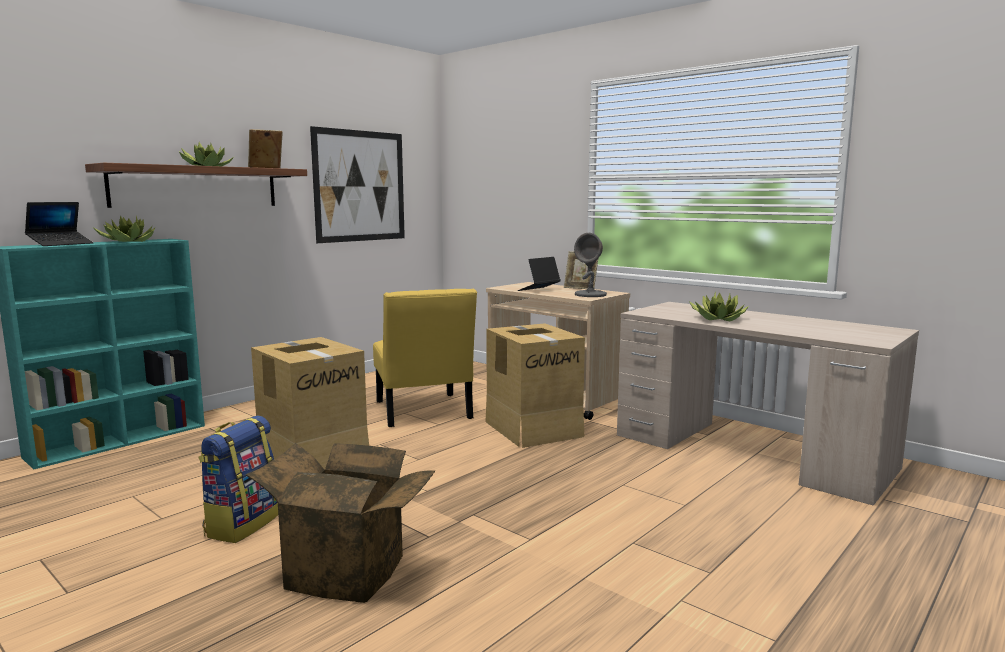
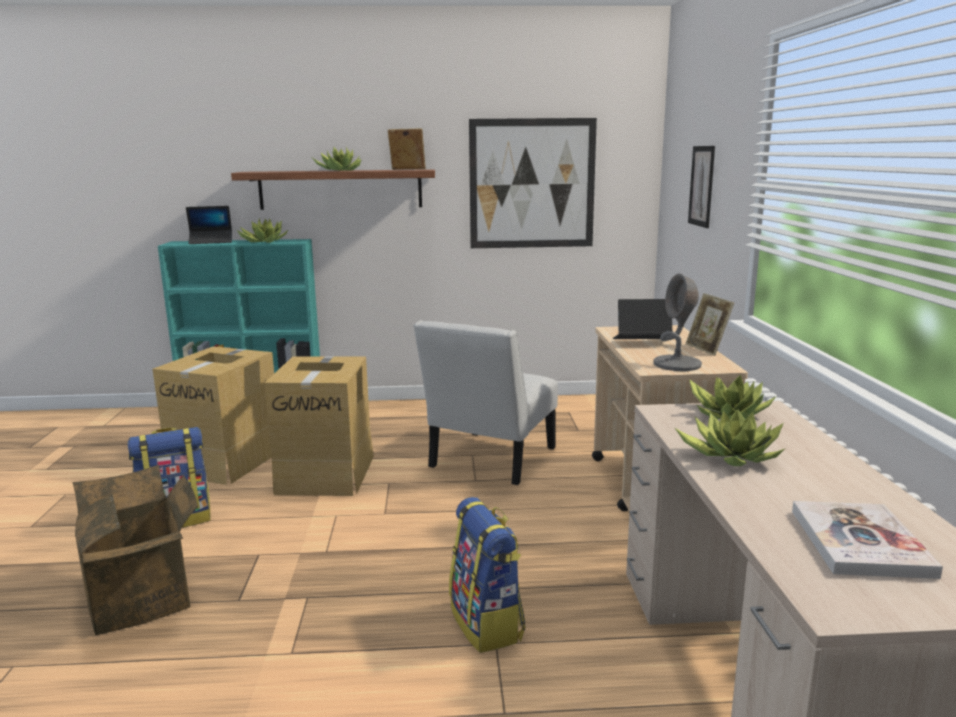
camera: 45 degrees right, 5 degrees up
yellow chair [373,289,477,427] -> white chair [414,320,558,485]
cardboard box [486,323,585,448] -> cardboard box moved to [153,347,274,485]
none -> backpack [449,497,525,653]
none -> picture [688,146,715,228]
none -> potted plant [689,375,776,420]
none -> book [792,501,943,579]

